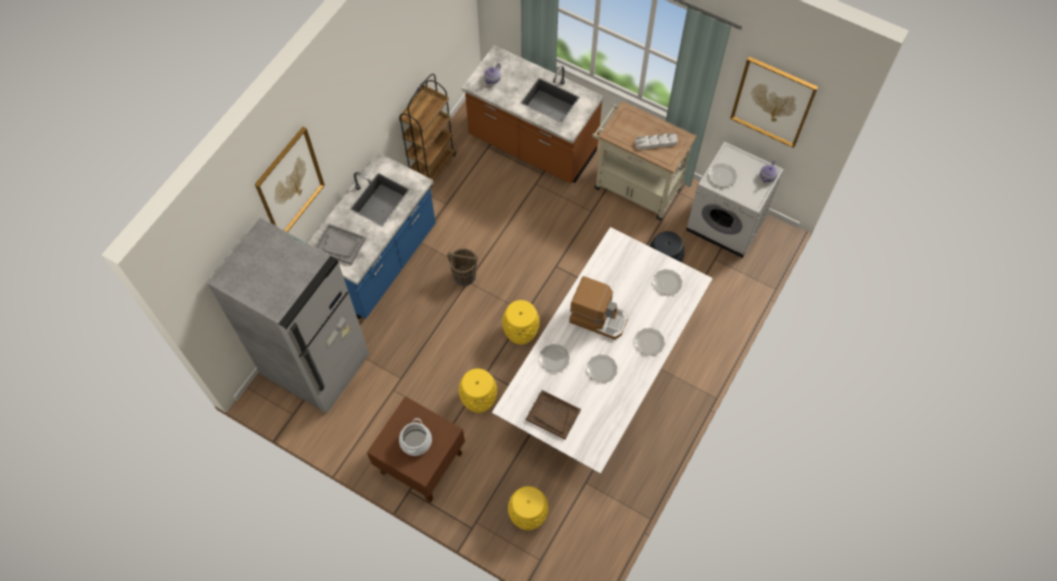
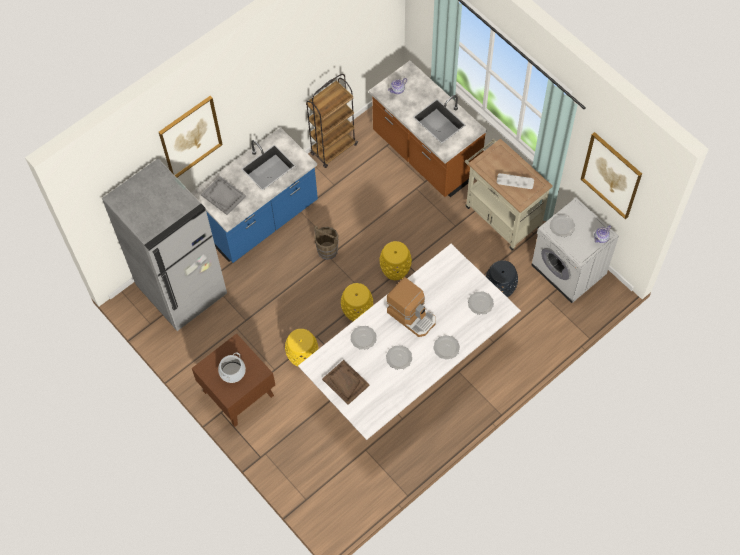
camera: 20 degrees right, 0 degrees up
yellow stool [508,486,549,530] -> yellow stool moved to [380,241,412,280]

